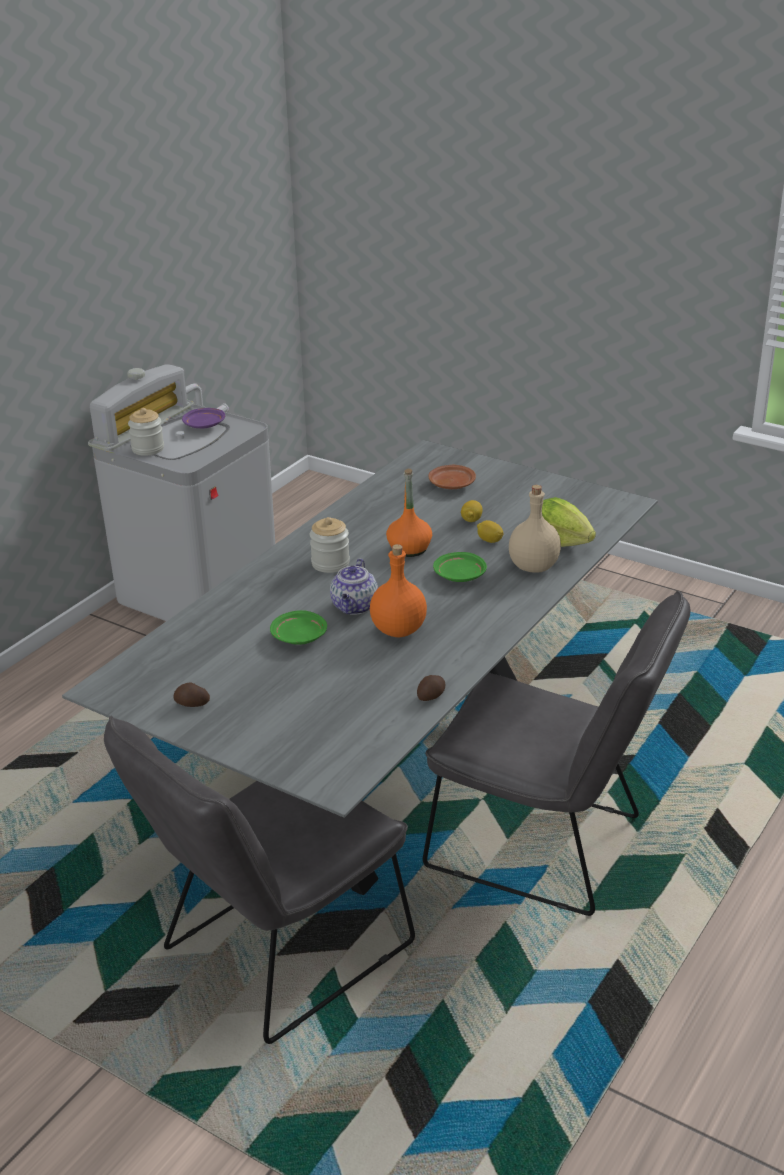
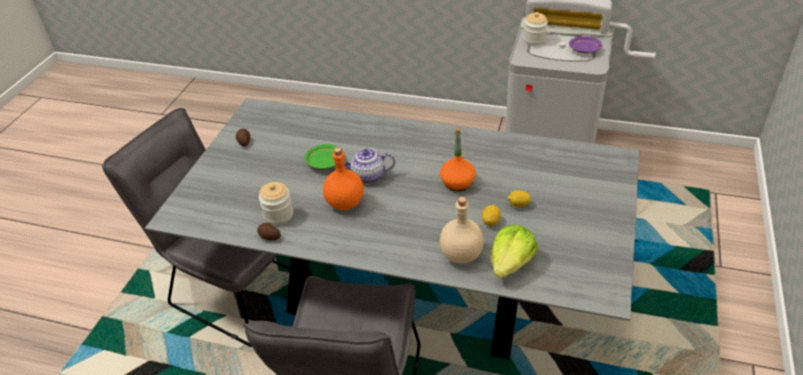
camera: 75 degrees right, 10 degrees up
jar [310,517,350,573] -> jar moved to [259,182,293,225]
brown plate [428,465,476,489] -> none
green plate [433,552,487,582] -> none

